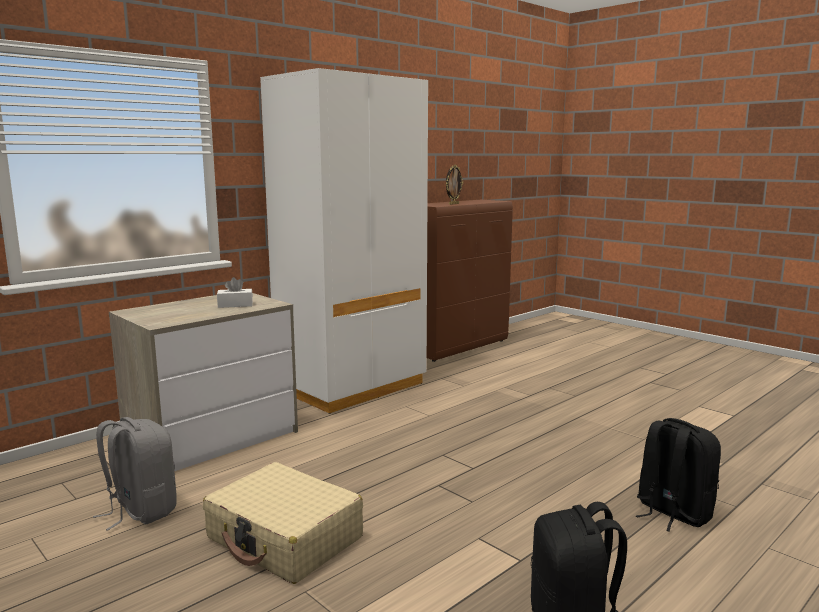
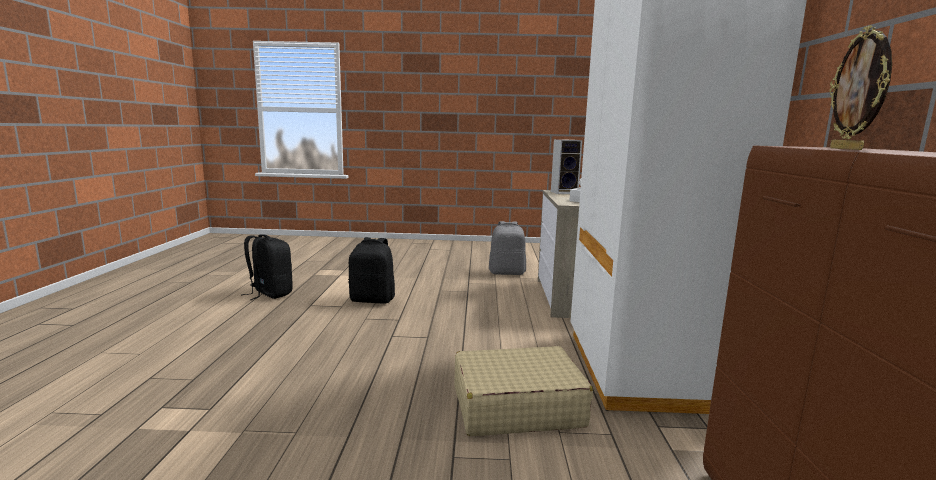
camera: 135 degrees right, 0 degrees up
beige suitcase [203,462,363,584] -> beige suitcase moved to [454,346,593,436]
black backpack [636,418,721,531] -> black backpack moved to [348,237,395,304]
none -> speaker [551,139,582,194]

